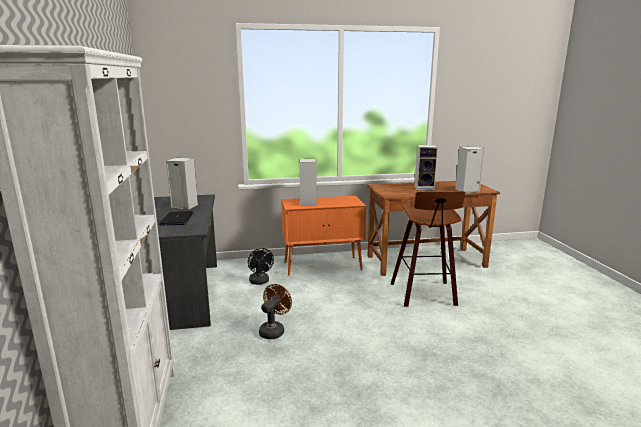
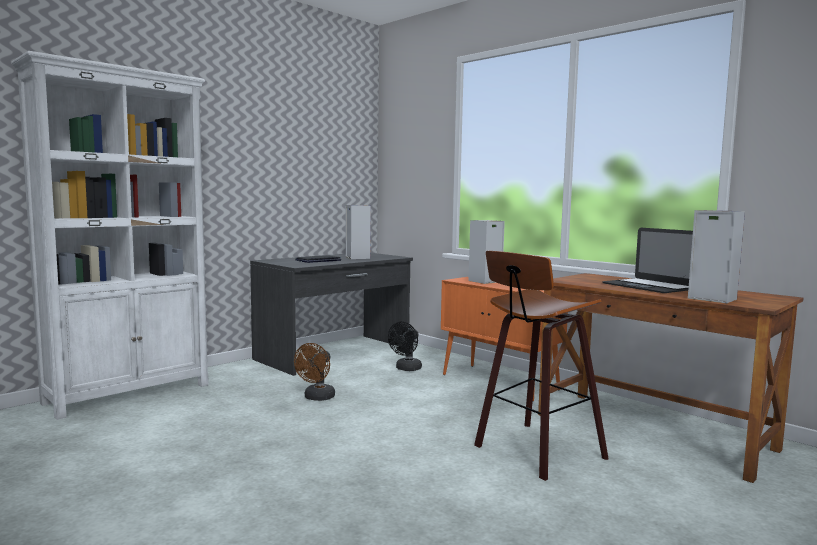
camera: 55 degrees right, 10 degrees down
brown fan [259,284,292,339] -> brown fan turned 120 degrees clockwise [294,343,335,401]
speaker [414,145,438,191] -> laptop [602,228,693,293]

